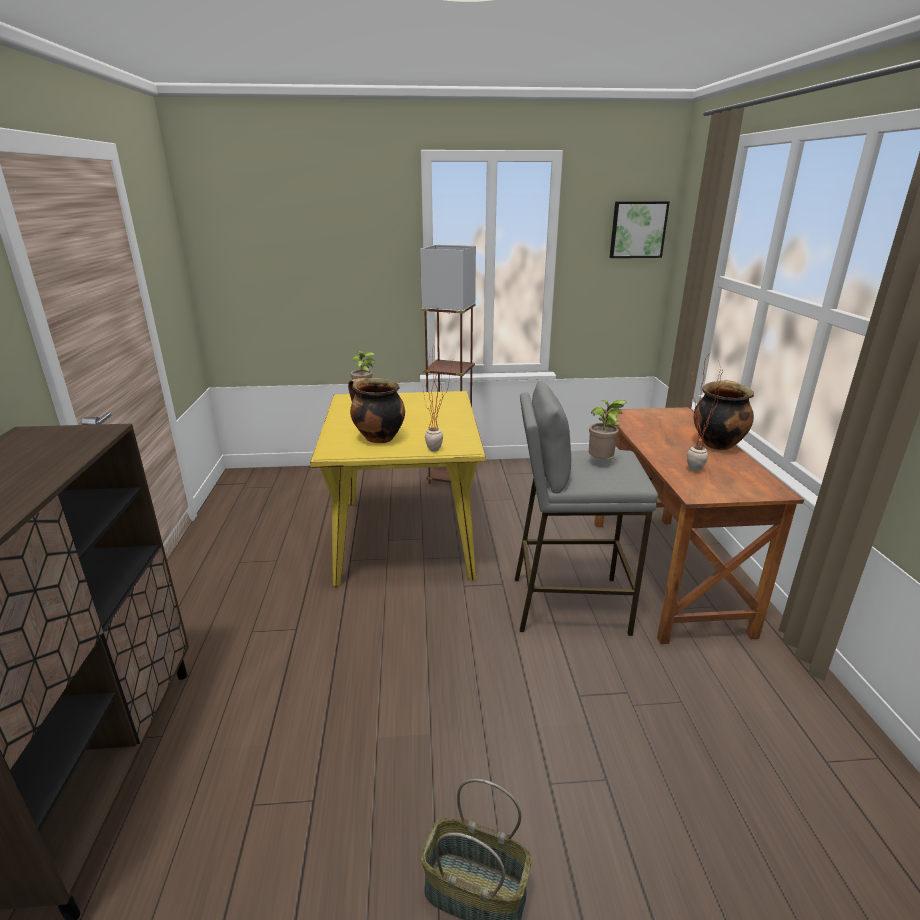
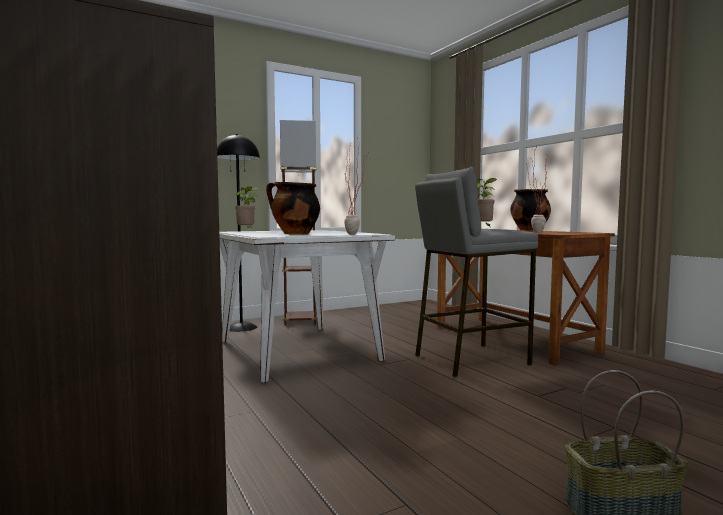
camera: 25 degrees left, 20 degrees down
yellow dining table [310,391,486,587] -> white dining table [219,230,395,383]
picture [609,201,670,258] -> none
none -> black floor lamp [217,134,260,332]

